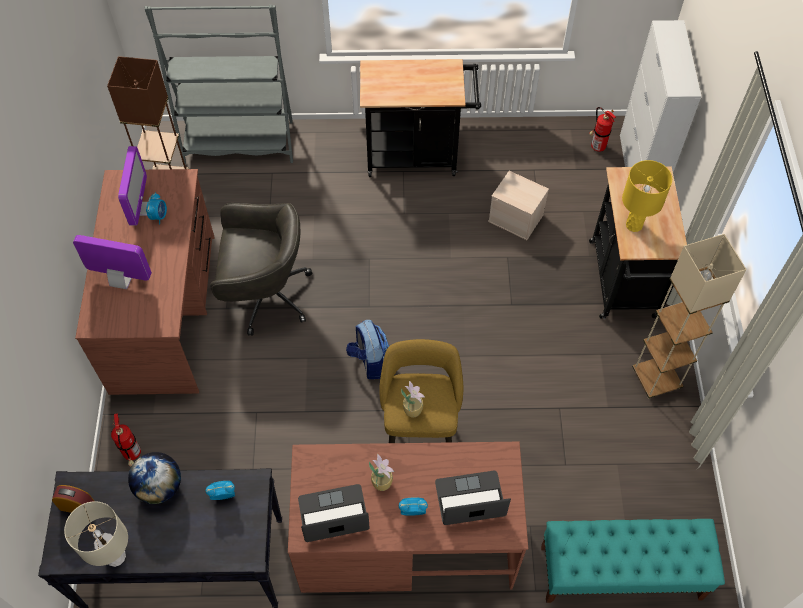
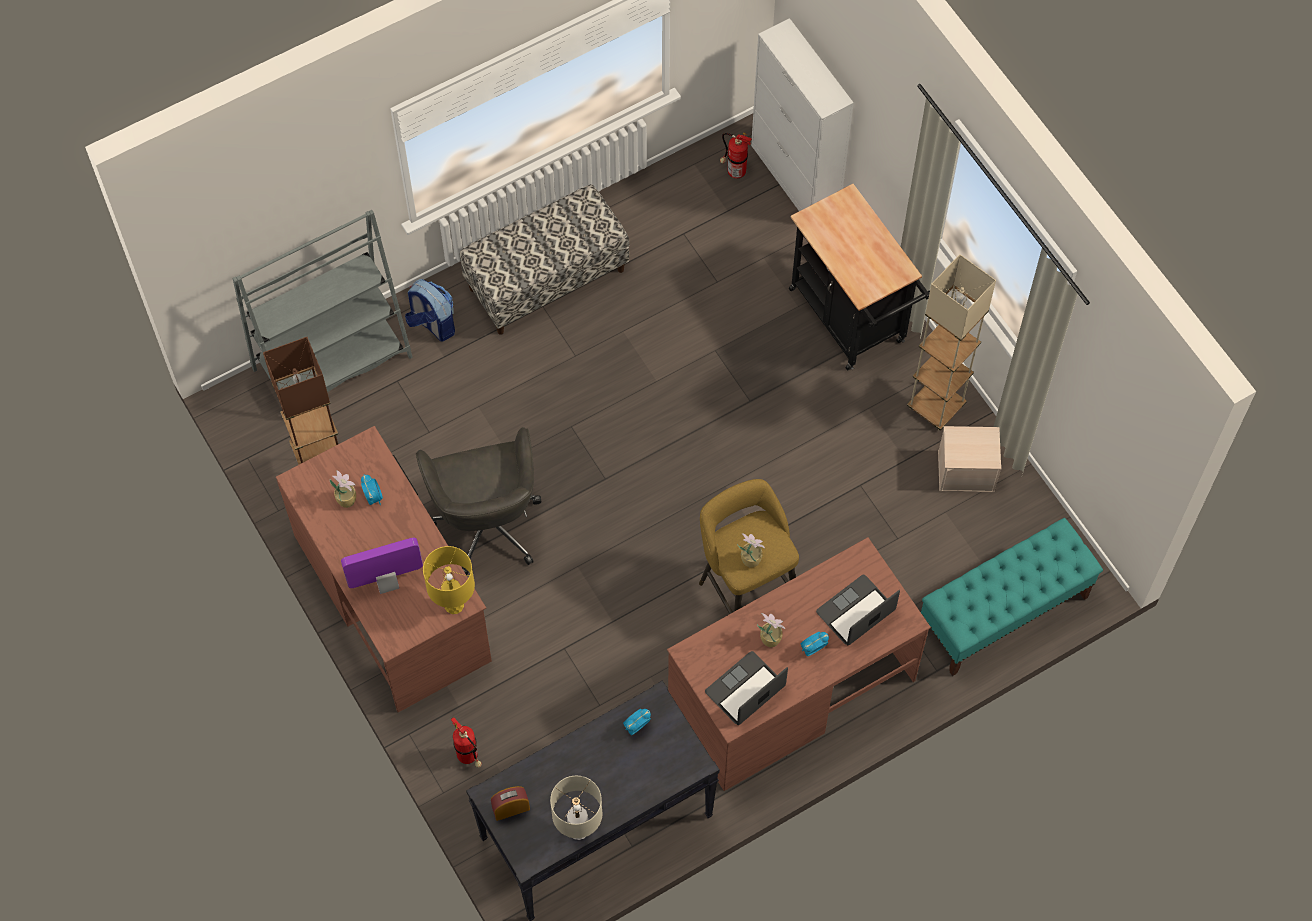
camera: 30 degrees left, 5 degrees up
monitor [118,146,148,226] -> potted plant [330,470,356,508]
globe [128,452,181,504] -> none
grey office chair [210,203,312,336] -> grey office chair turned 105 degrees clockwise [416,427,542,575]
backpack [346,320,390,379] -> backpack moved to [405,279,455,341]
black cart [360,59,481,177] -> bench [460,184,629,335]
beige storage box [488,171,549,240] -> beige storage box moved to [938,426,1001,492]
yellow table lamp [622,160,672,232] -> yellow table lamp moved to [423,546,475,614]

